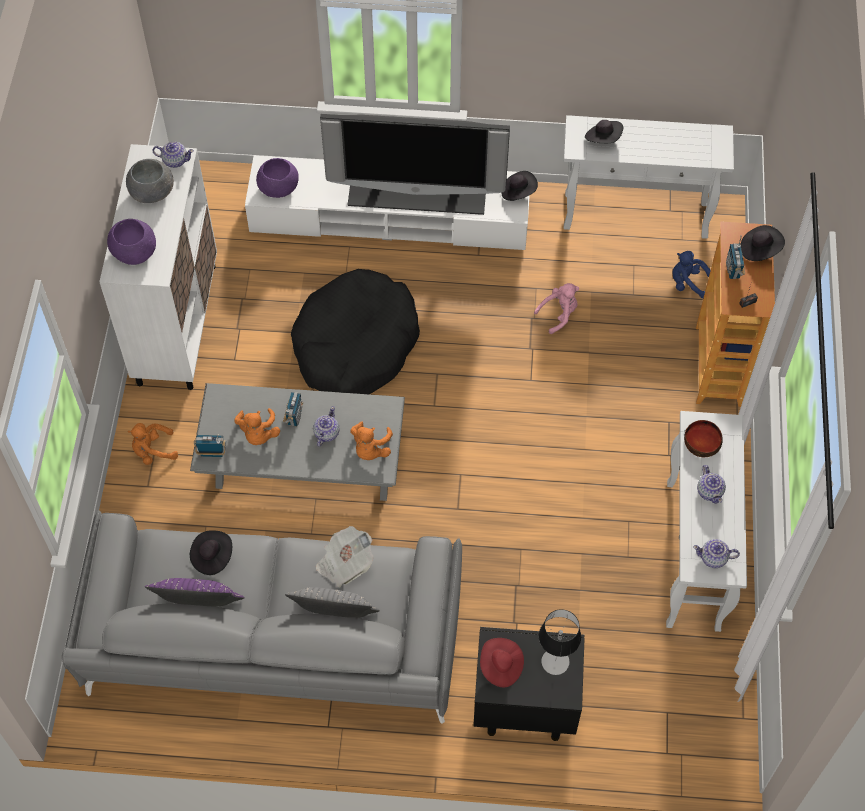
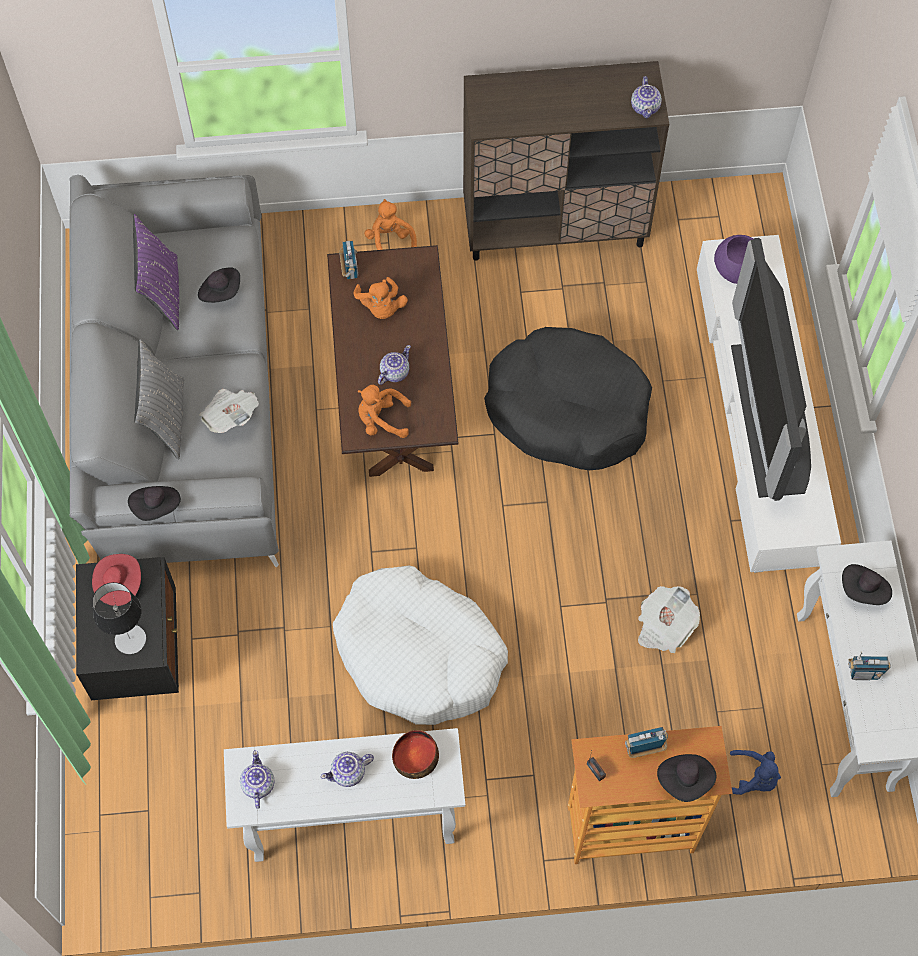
camera: 80 degrees right, 5 degrees up
white cabinet [99,144,217,390] -> brown cabinet [463,61,669,261]
purple bowl [107,219,156,265] -> none
grey bowl [126,159,174,203] -> none
grey coffee table [190,383,405,501] -> brown coffee table [327,245,459,477]
orange plush toy [234,408,280,445] -> orange plush toy turned 90 degrees counterclockwise [353,277,408,319]
radio [283,392,303,426] -> radio moved to [848,651,891,680]
teapot [313,406,339,447] -> teapot turned 60 degrees counterclockwise [378,345,411,385]
black hat [501,171,538,201] -> black hat moved to [128,486,181,521]
pink plush toy [534,283,579,334] -> newspaper [638,586,700,653]
blue plush toy [673,251,711,298] -> blue plush toy turned 105 degrees clockwise [730,750,781,795]
none -> white dog bed [333,566,508,725]

